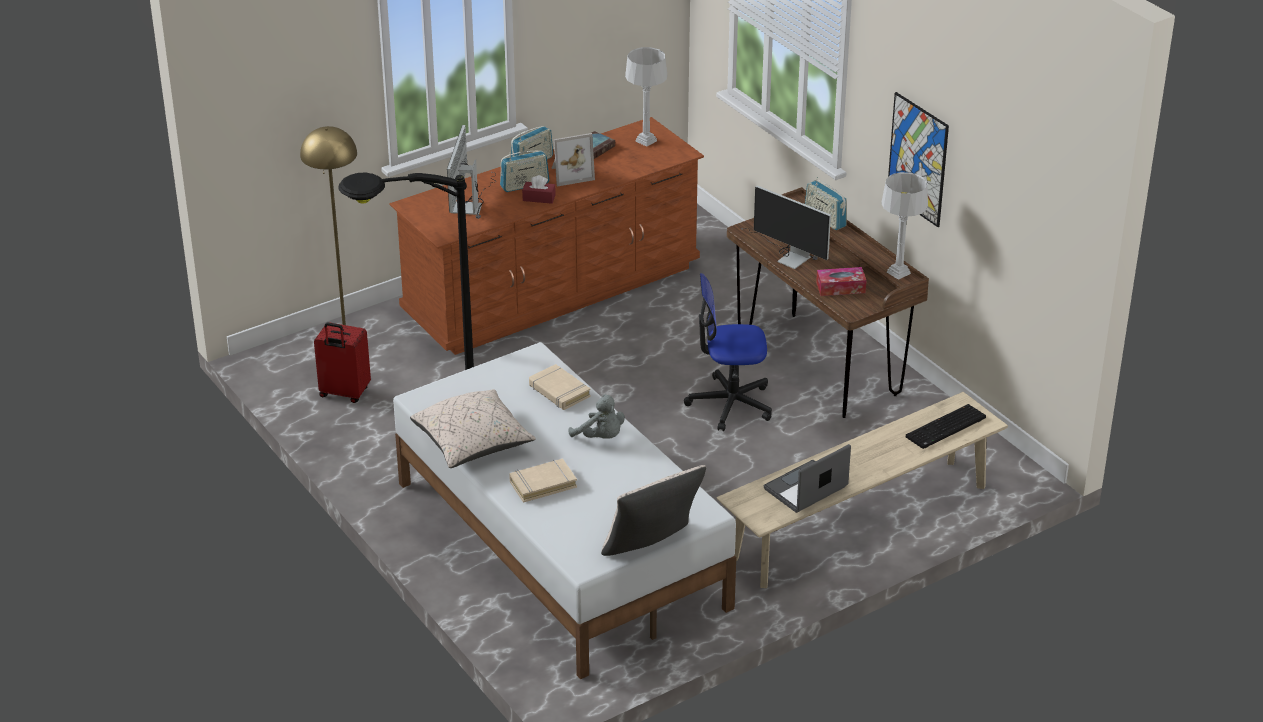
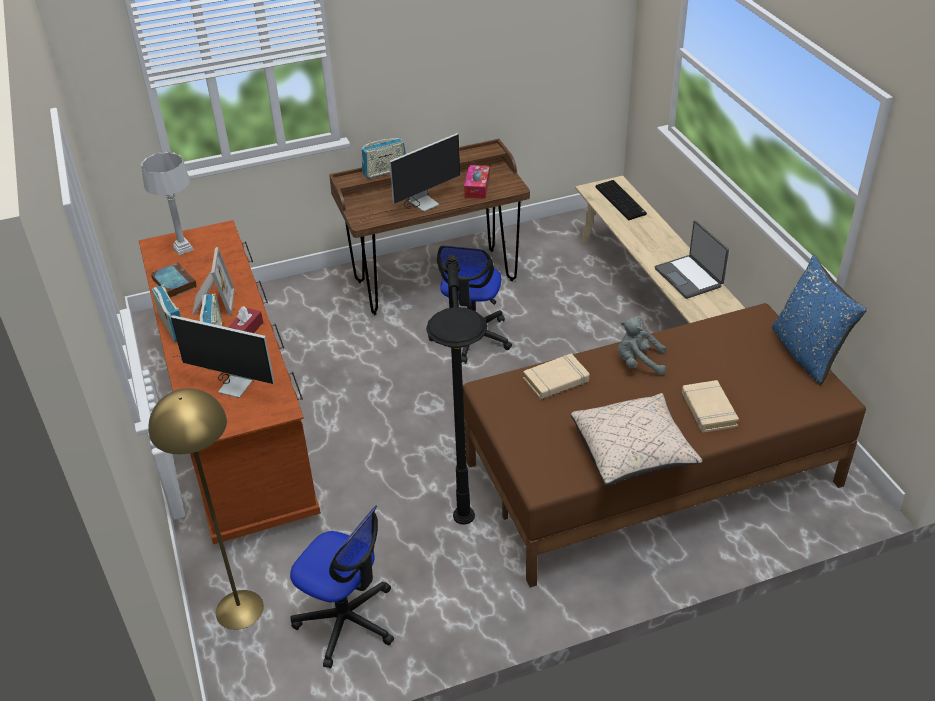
camera: 75 degrees left, 5 degrees up
red suitcase [314,322,371,403] -> office chair [290,505,394,668]
white bed [393,342,736,679] -> brown bed [463,303,866,588]
grey plush toy [568,394,625,439] -> grey plush toy turned 135 degrees counterclockwise [618,317,666,375]
beige pillow [601,465,706,556] -> blue pillow [772,255,867,385]
grey table lamp [881,172,928,280] -> none
picture [888,92,949,227] -> none

